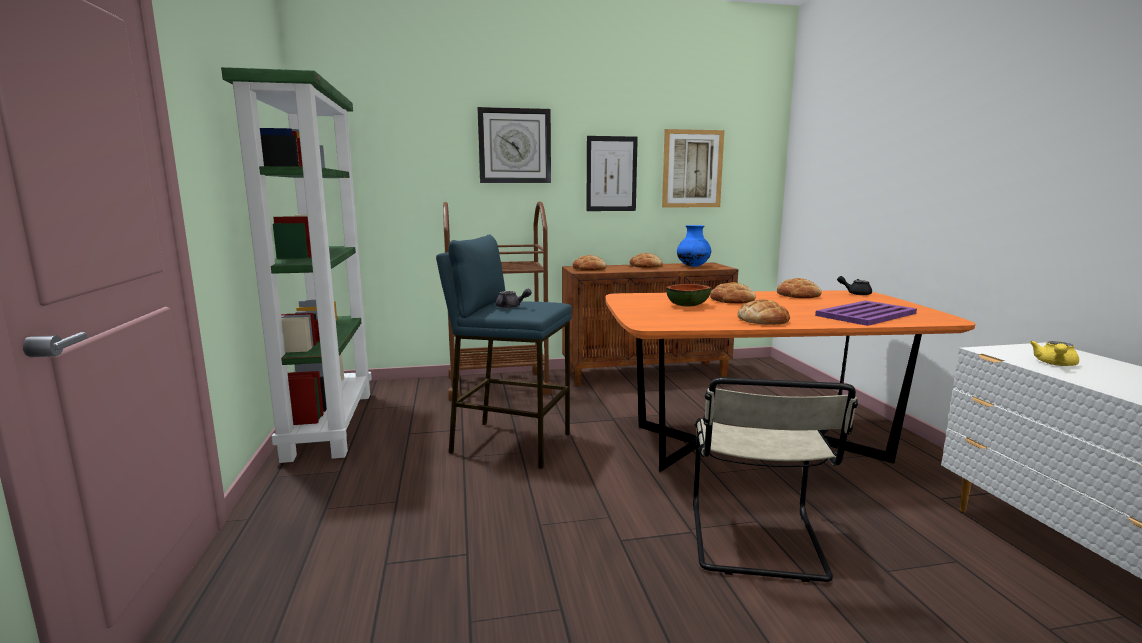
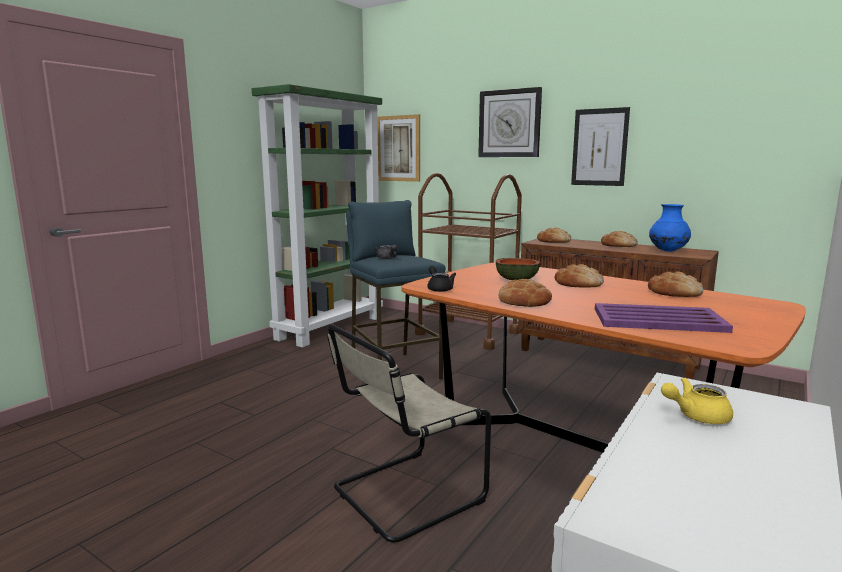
camera: 45 degrees right, 0 degrees up
picture [662,129,724,208] -> picture moved to [377,114,420,182]
black teapot [837,276,872,295] -> black teapot moved to [427,266,456,292]

